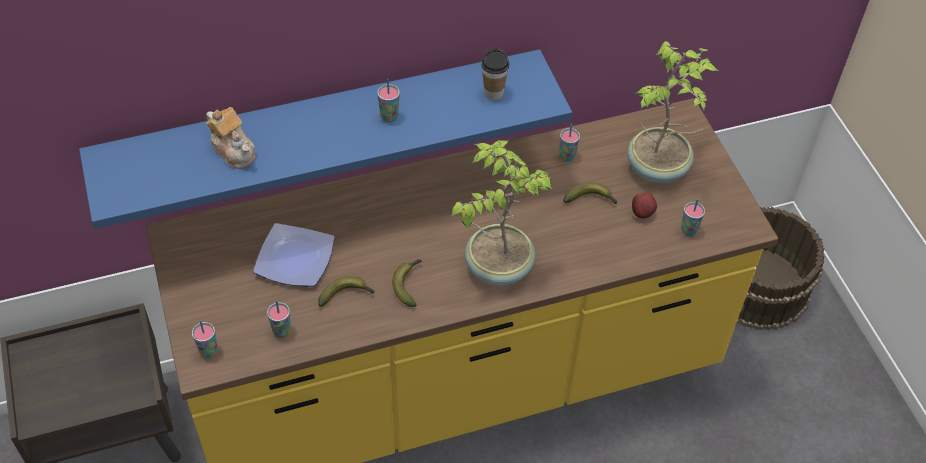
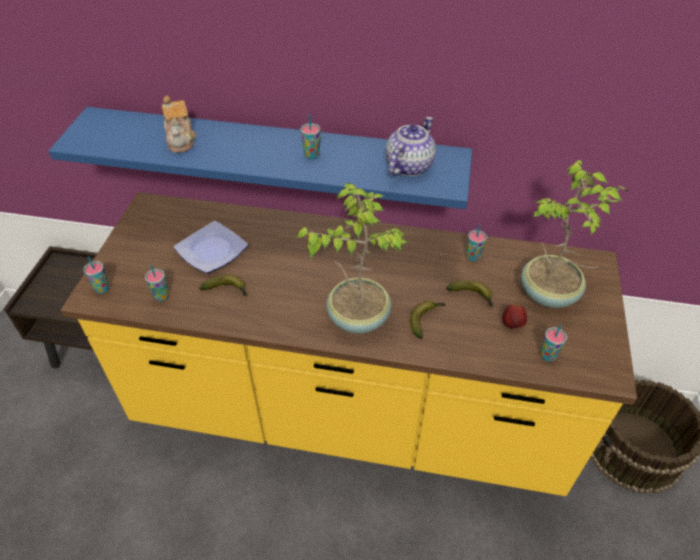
camera: 30 degrees right, 5 degrees down
banana [392,259,422,307] -> banana moved to [410,301,446,339]
cup [481,49,509,100] -> teapot [386,117,436,176]

